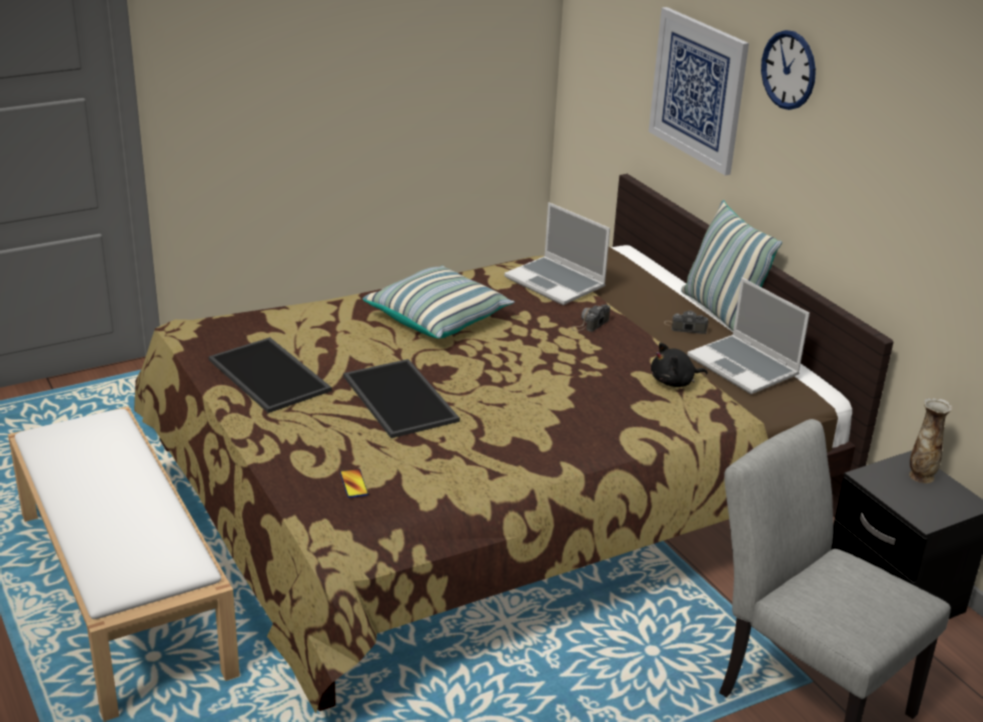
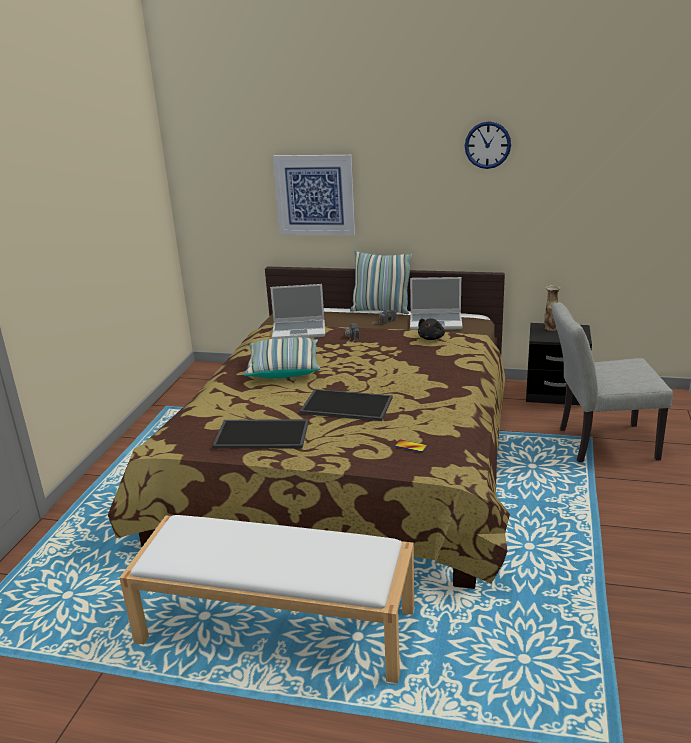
camera: 45 degrees left, 5 degrees down
wall clock [761,30,816,110] -> wall clock moved to [465,121,511,169]

